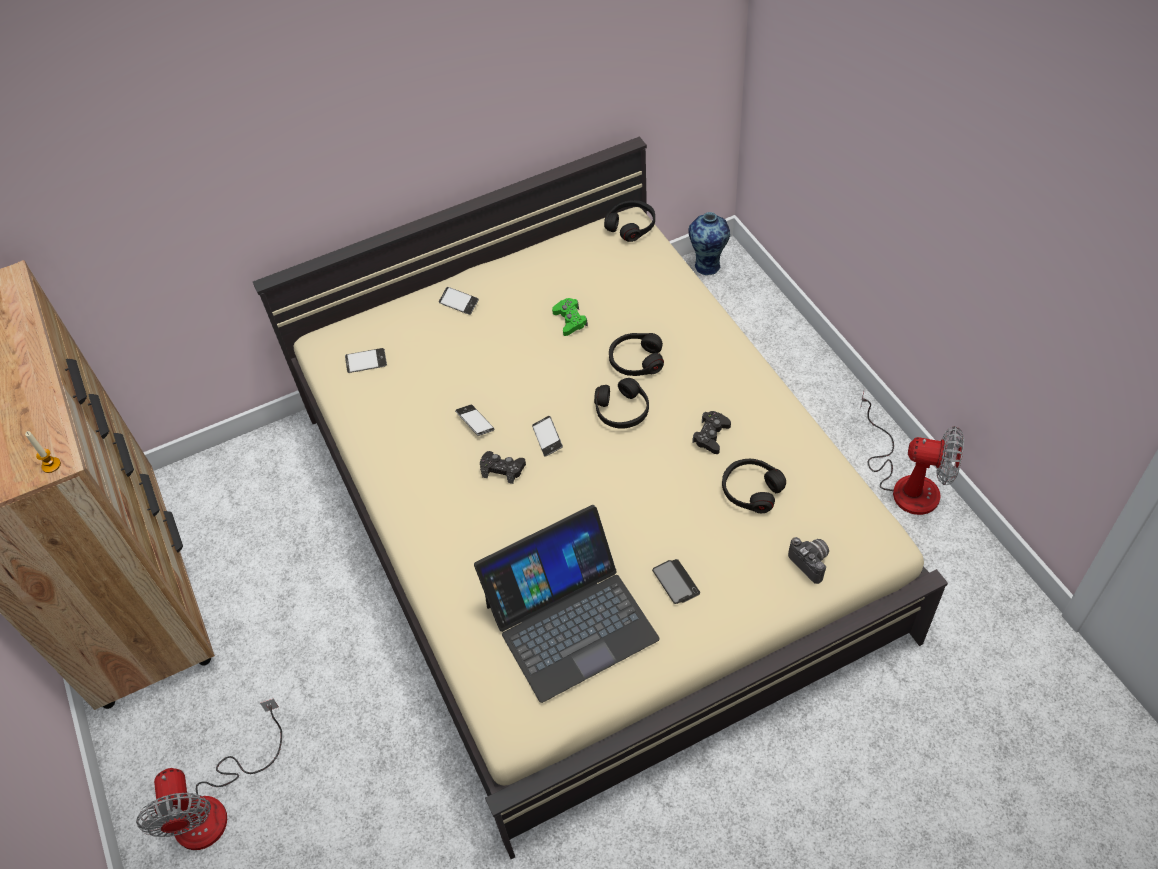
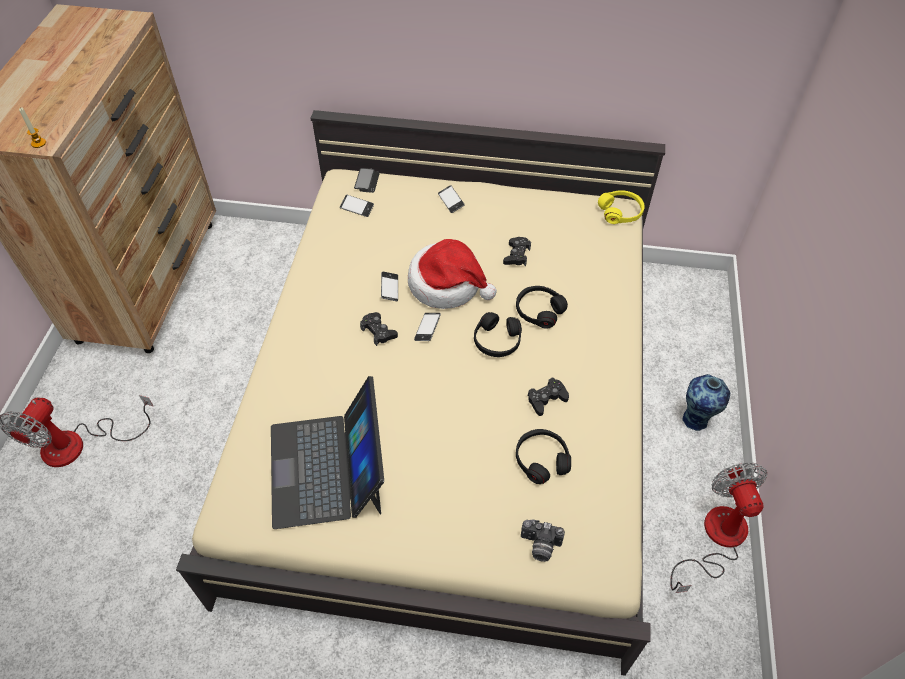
camera: 30 degrees right, 0 degrees up
laptop [474,505,660,703] -> laptop turned 75 degrees clockwise [271,376,384,529]
green game controller [552,298,588,336] -> black game controller [503,237,531,266]
black headphones [604,200,655,242] -> yellow headphones [598,190,645,224]
phone [652,559,700,604] -> phone moved to [354,168,380,193]
vase [688,212,730,276] -> vase moved to [682,374,730,431]
camera [788,537,829,584] -> camera turned 105 degrees clockwise [521,520,565,562]
fan [860,389,964,515] -> fan turned 150 degrees counterclockwise [671,463,767,593]
none -> hat [408,239,497,309]

